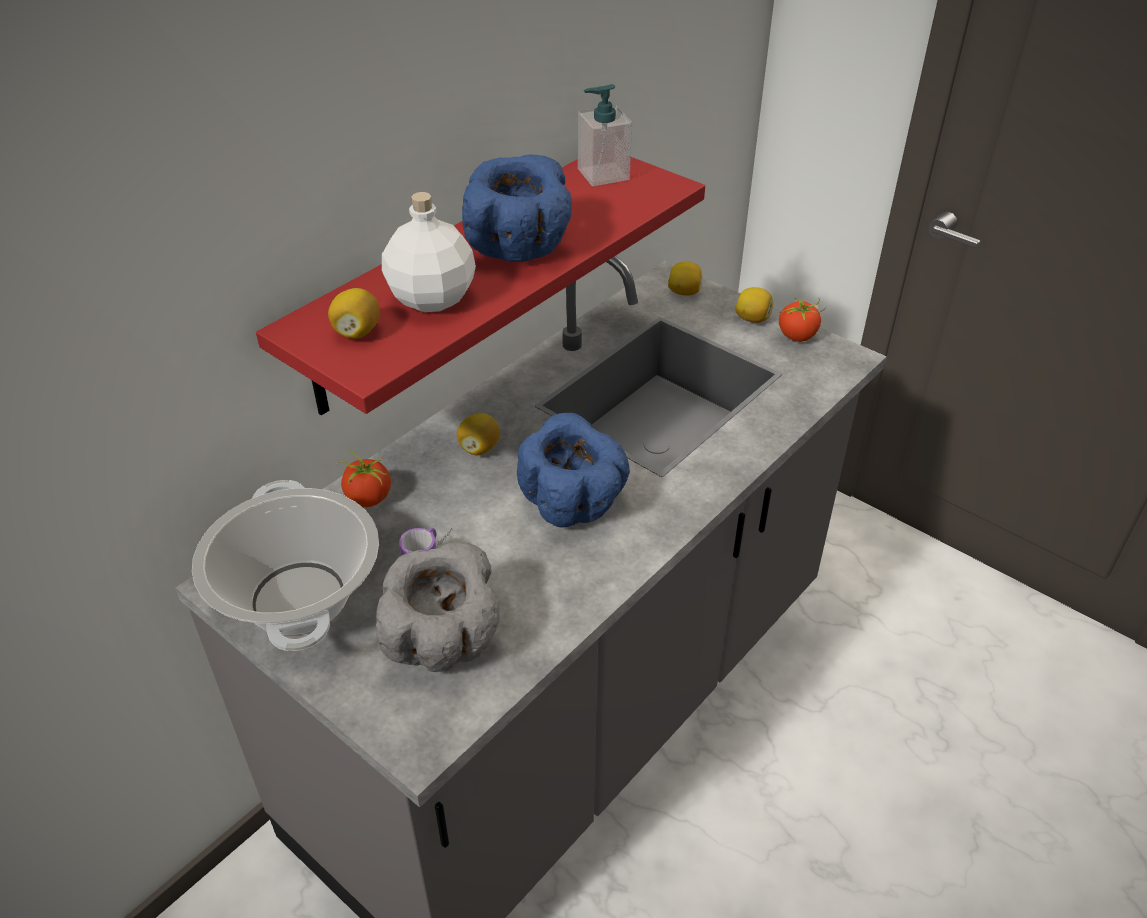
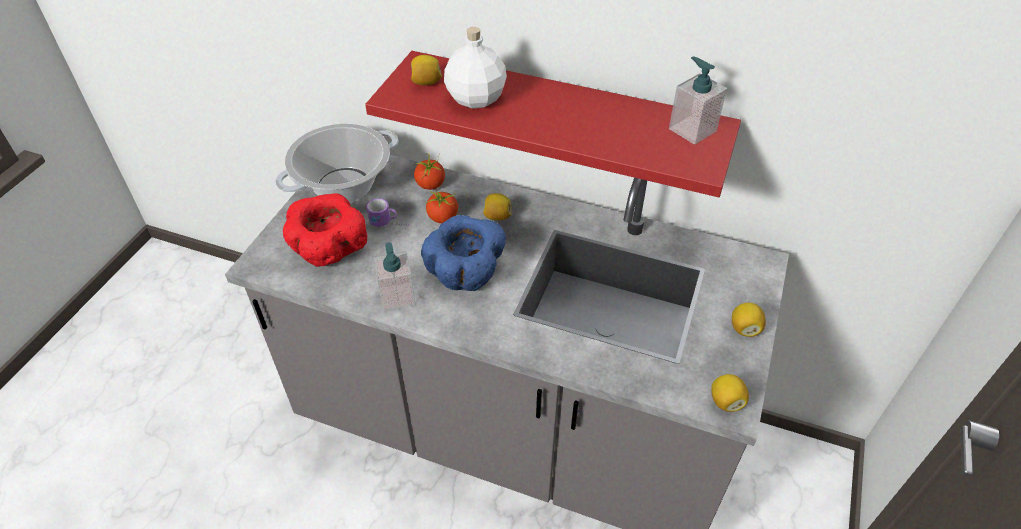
camera: 70 degrees right, 5 degrees up
grey bowl [376,542,500,672] -> red bowl [283,193,367,267]
blue bowl [462,155,572,262] -> none
lemon [668,261,702,296] -> lemon moved to [711,374,749,412]
tomato [779,298,827,342] -> tomato moved to [426,190,458,223]
none -> soap dispenser [374,242,415,312]

